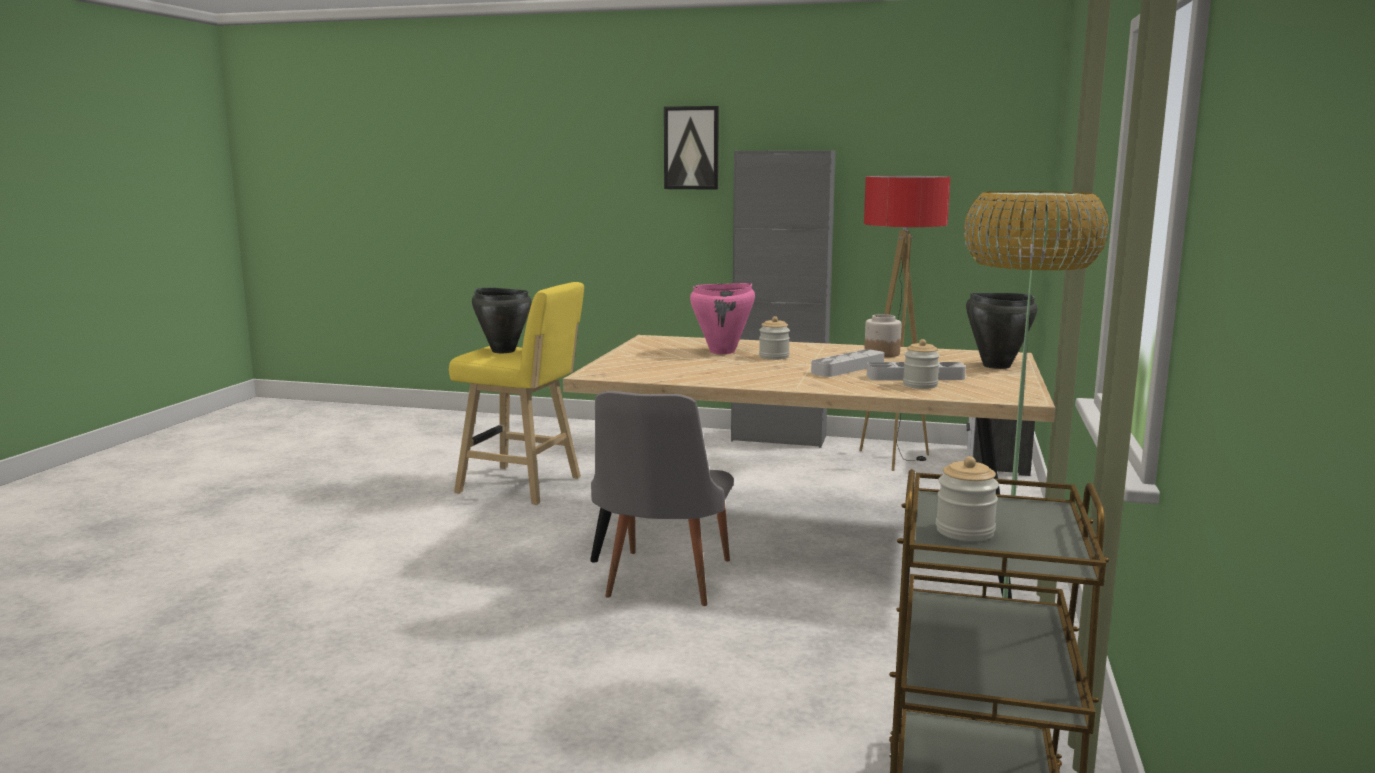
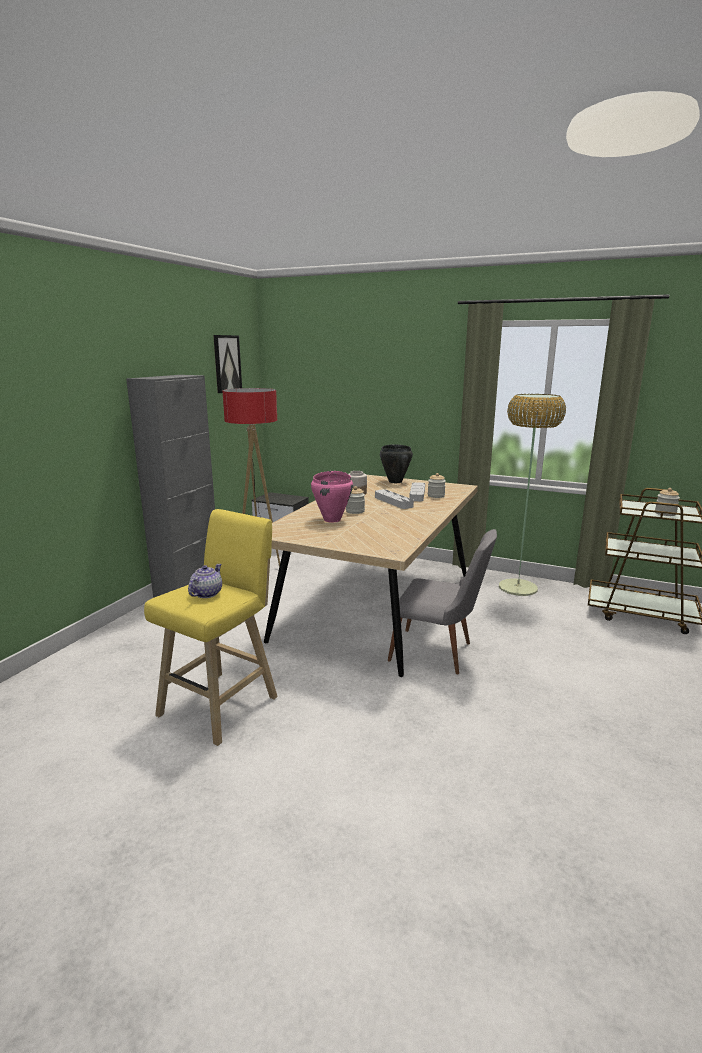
camera: 80 degrees left, 5 degrees up
black cooking pot [472,288,531,353] -> teapot [188,564,222,598]
picture [664,106,719,190] -> picture moved to [213,335,242,393]

